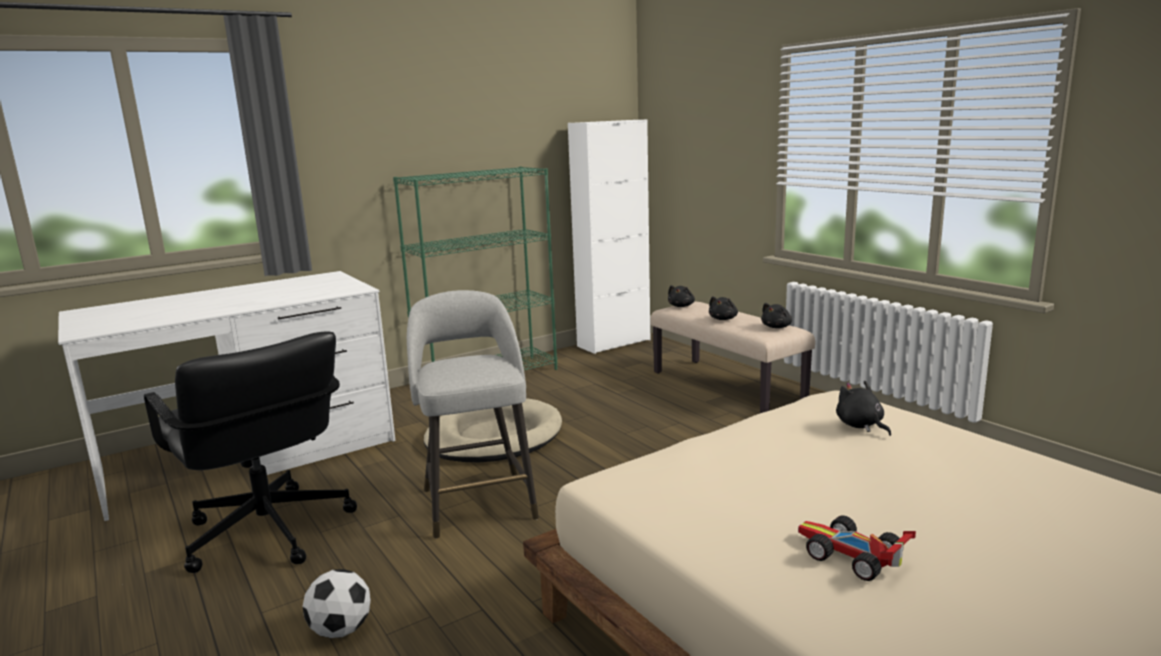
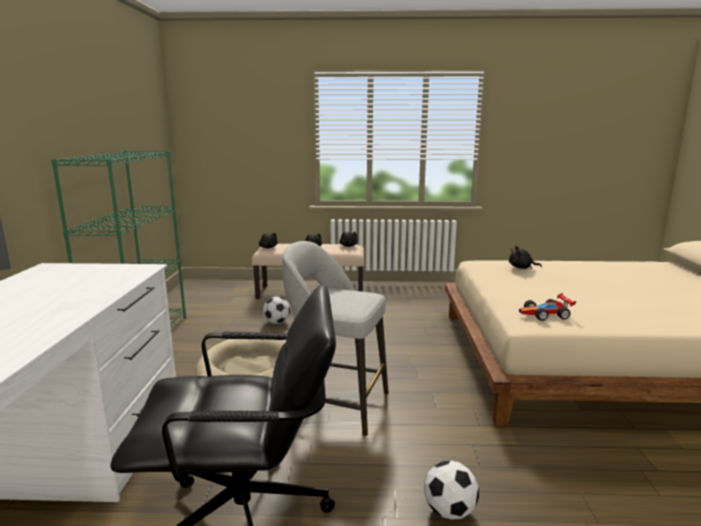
camera: 55 degrees left, 0 degrees up
white cabinet [568,120,650,354] -> none
toy car [798,515,916,581] -> toy car moved to [519,293,576,321]
none -> football [263,297,290,324]

